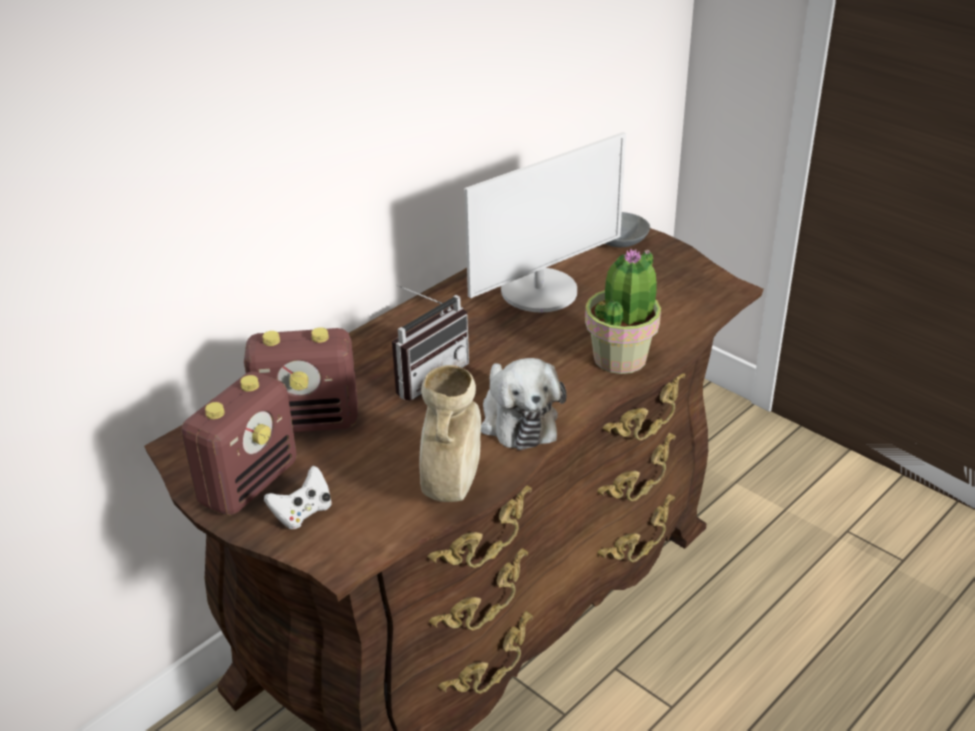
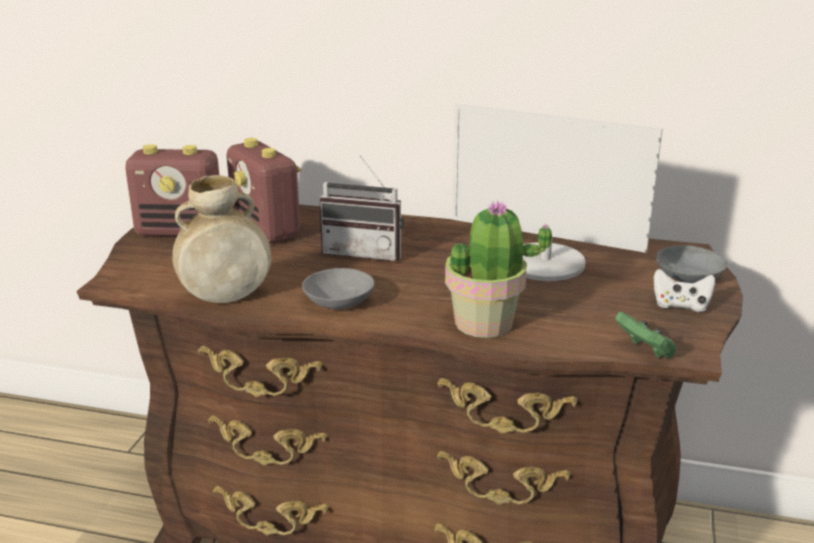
camera: 60 degrees right, 10 degrees down
white game controller [264,466,332,529] -> white game controller moved to [654,269,715,313]
plush toy [481,358,566,450] -> grey bowl [302,268,375,309]
none -> green game controller [615,312,676,358]

